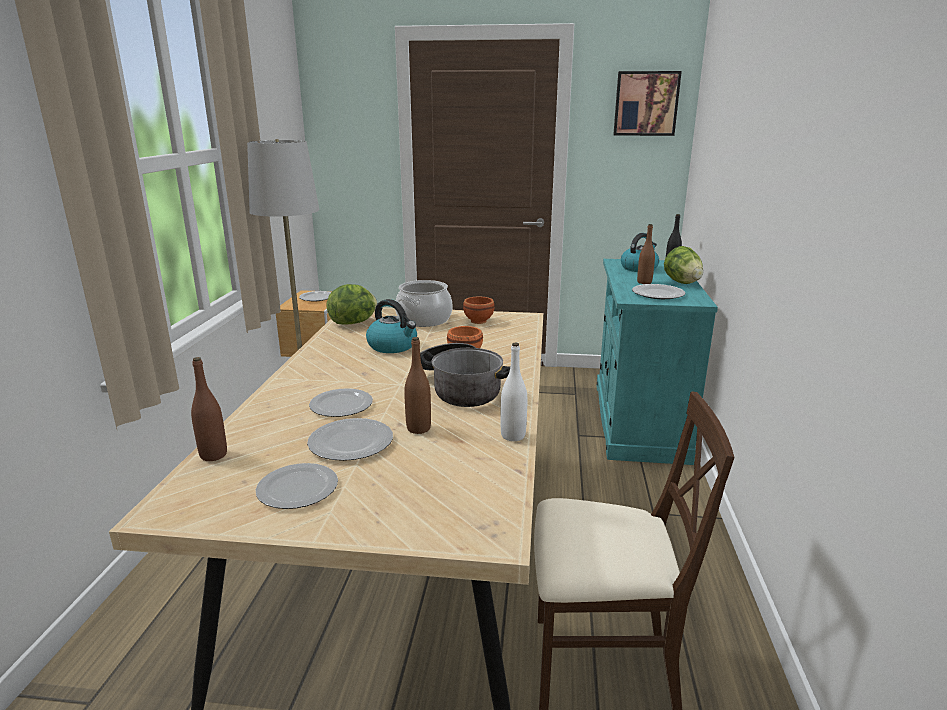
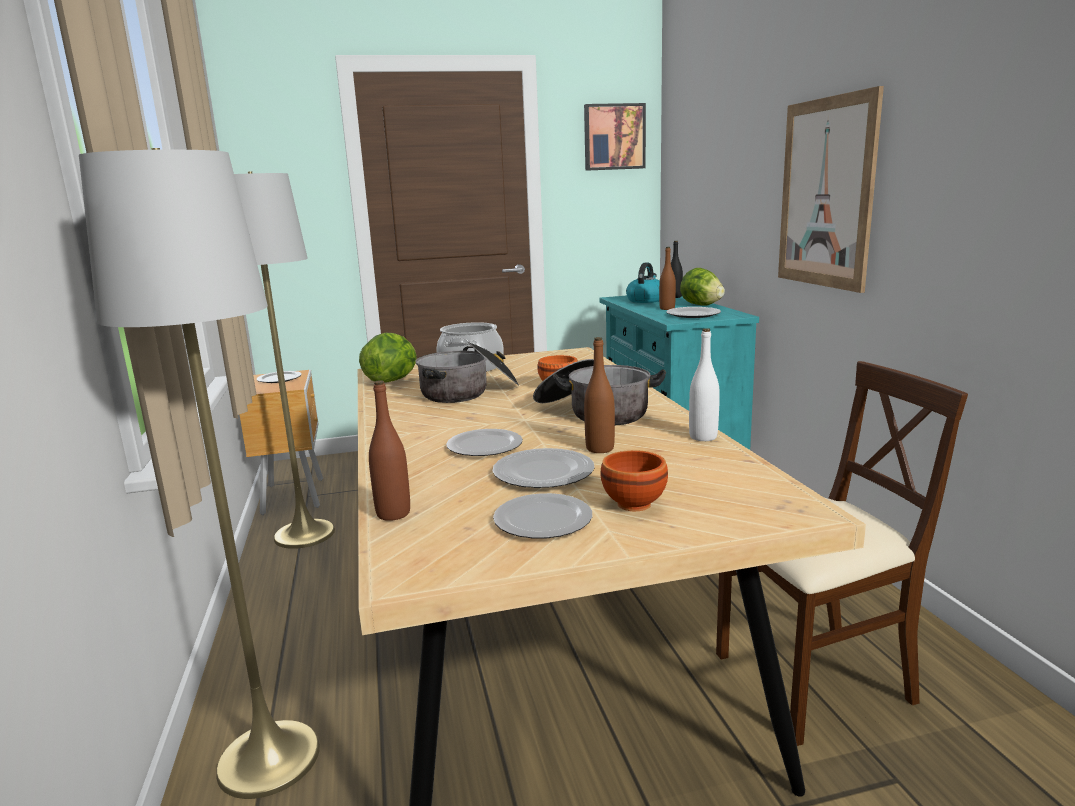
camera: 20 degrees left, 5 degrees down
kettle [366,299,417,353] -> cooking pot [416,342,519,403]
brown bowl [463,297,495,324] -> brown bowl moved to [600,450,668,511]
none -> grey floor lamp [79,148,320,799]
none -> picture [778,86,884,293]

